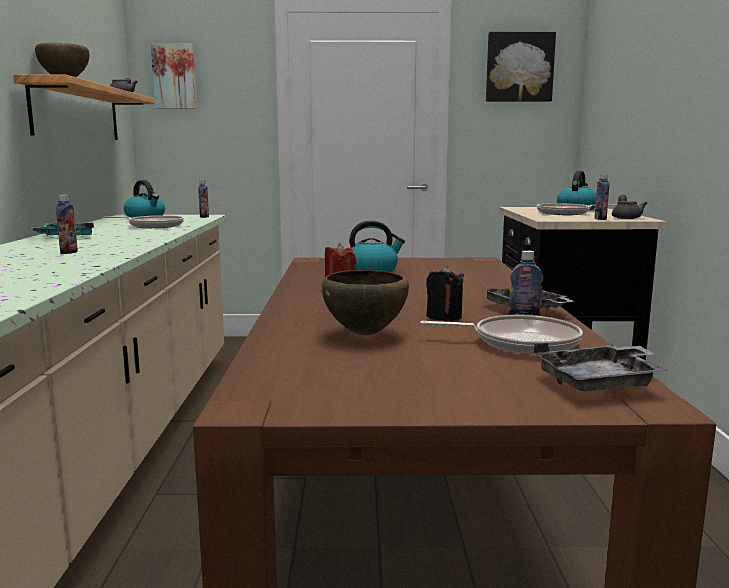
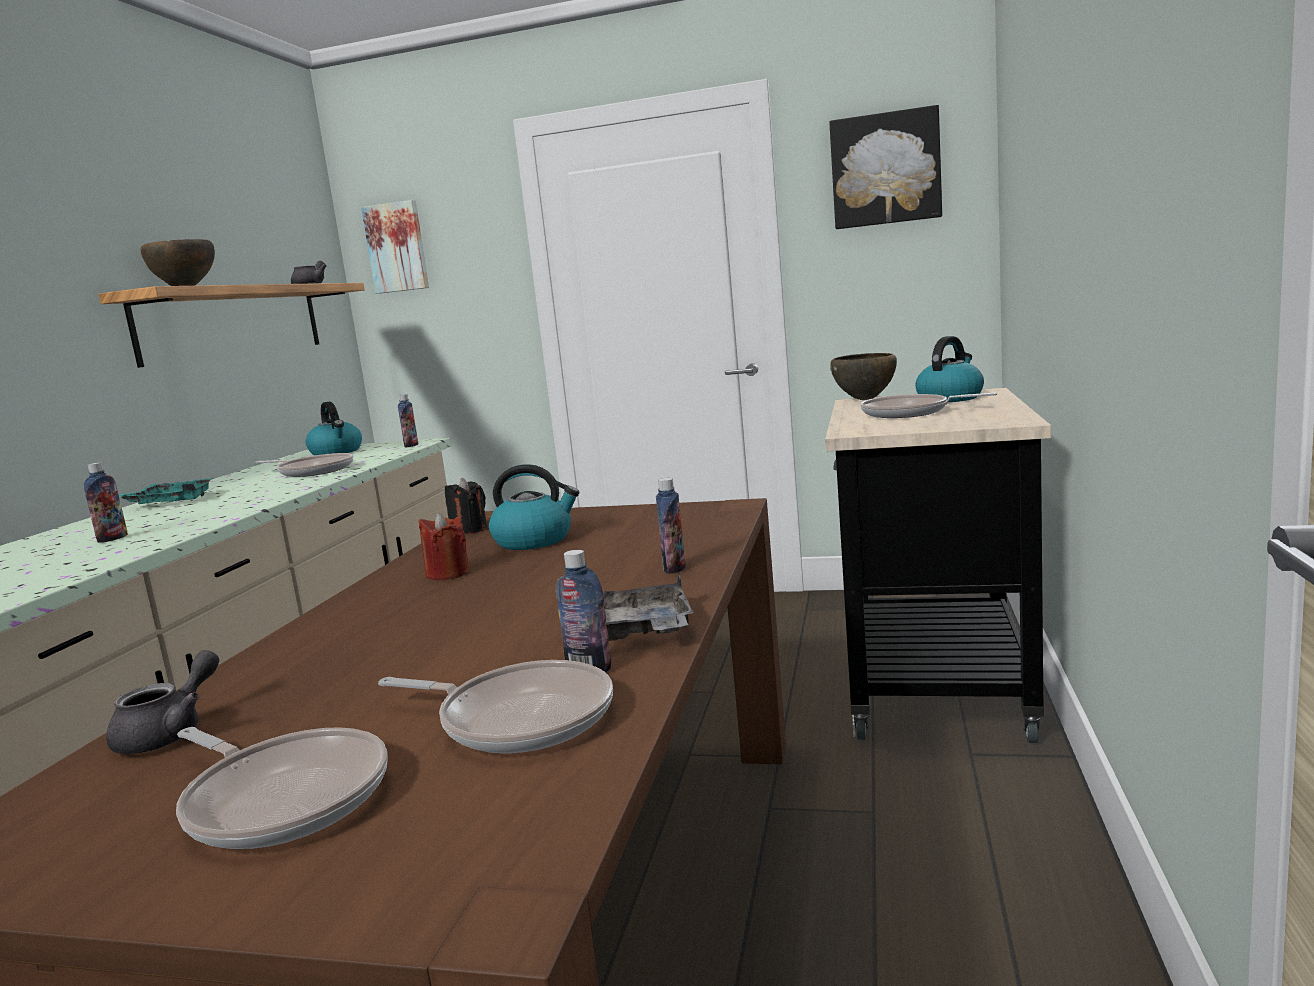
camera: 15 degrees right, 0 degrees up
brown bowl [321,270,409,335] -> brown bowl moved to [830,353,897,400]
black candle [426,265,464,321] -> black candle moved to [445,478,487,534]
grey tray [534,342,668,392] -> none
bottle [594,174,610,220] -> bottle moved to [656,478,686,574]
grey teapot [612,195,647,219] -> grey teapot moved to [106,650,219,754]
none -> frying pan [176,727,388,849]

